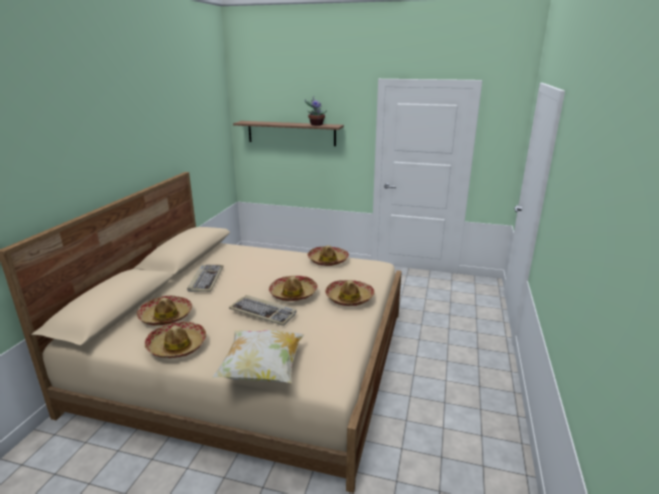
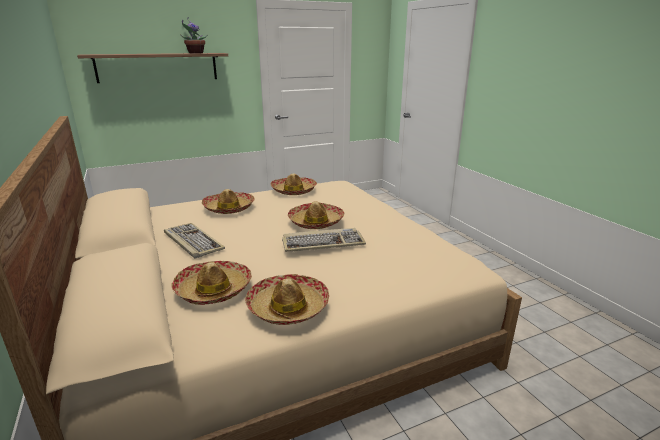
camera: 40 degrees left, 0 degrees up
pillow [212,330,304,383] -> none
hat [325,280,375,306] -> hat moved to [202,189,254,214]

